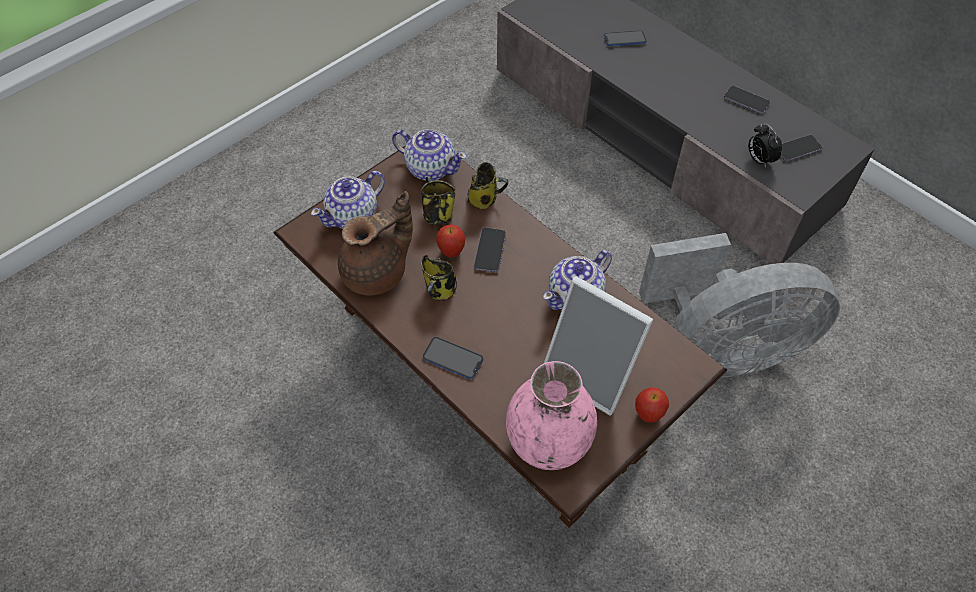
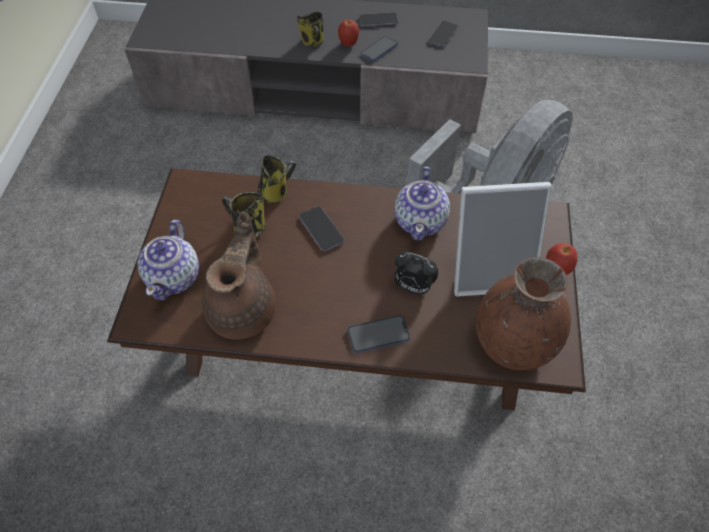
camera: 40 degrees left, 0 degrees up
teapot [392,129,467,181] -> none
mug [421,255,457,301] -> mug moved to [297,12,324,47]
apple [436,225,465,257] -> apple moved to [338,19,359,46]
pink vase [506,361,597,470] -> brown vase [476,257,571,370]
phone [604,30,647,46] -> phone moved to [360,36,398,62]
alarm clock [748,123,782,169] -> alarm clock moved to [394,251,439,294]

